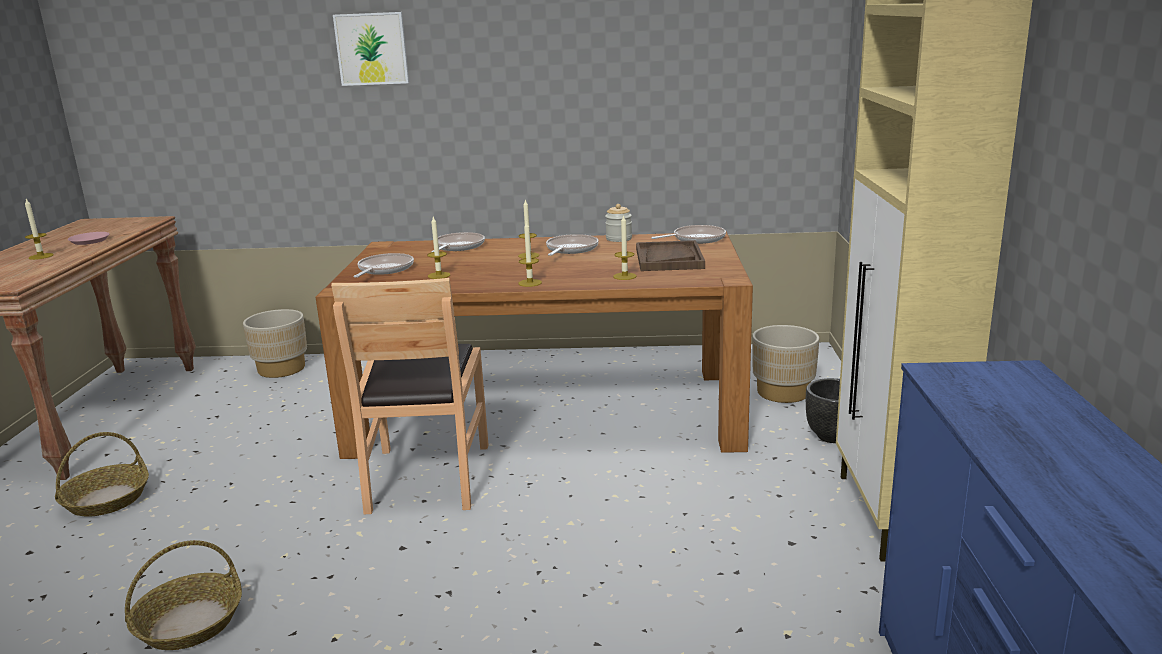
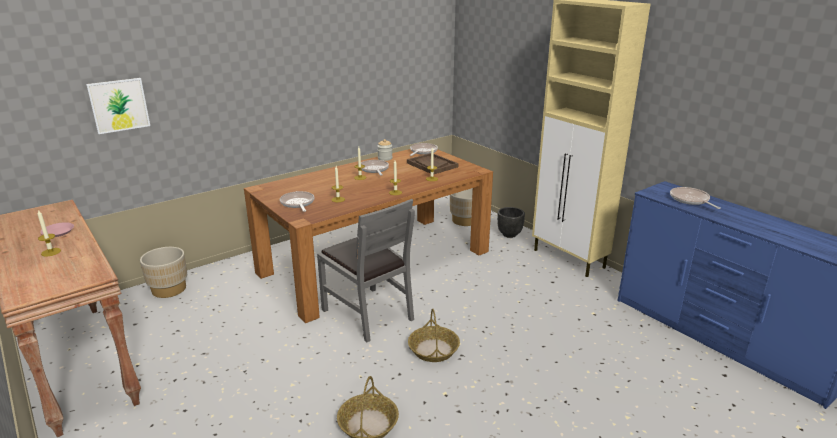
camera: 40 degrees left, 5 degrees up
basket [55,432,149,517] -> basket moved to [408,309,460,362]
brown chair [331,278,489,514] -> grey chair [317,199,415,342]
picture [333,12,409,86] -> picture moved to [86,78,150,134]
frying pan [431,232,485,252] -> frying pan moved to [670,187,721,209]

